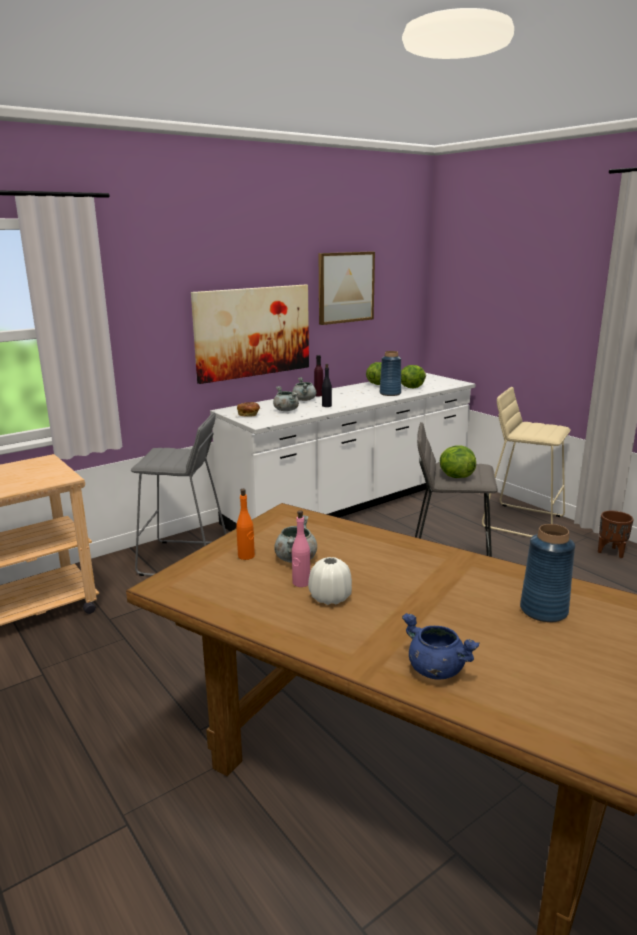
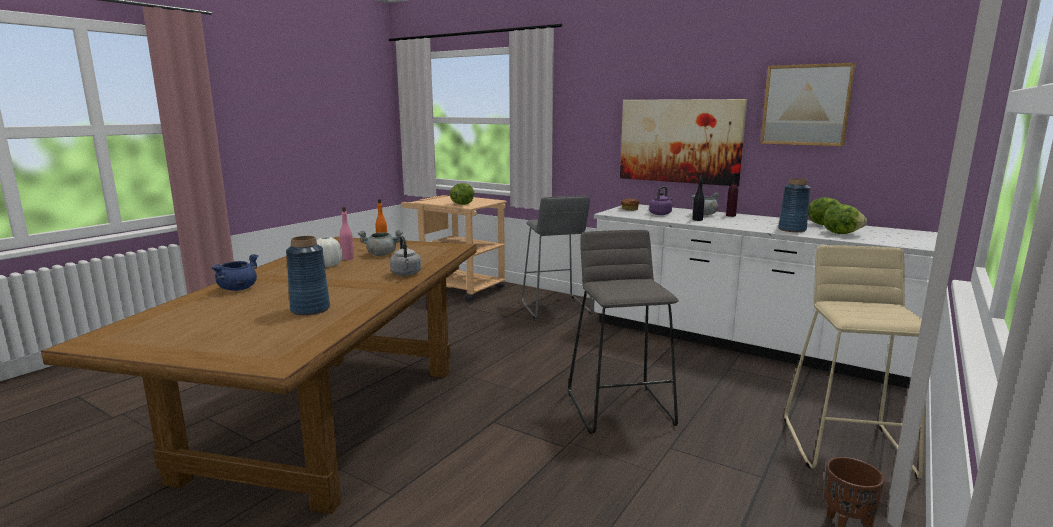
camera: 70 degrees right, 5 degrees down
grey cooking pot [273,386,299,411] -> purple kettle [649,186,672,215]
lettuce [440,445,476,478] -> lettuce moved to [450,183,475,205]
none -> grey kettle [390,236,421,276]

